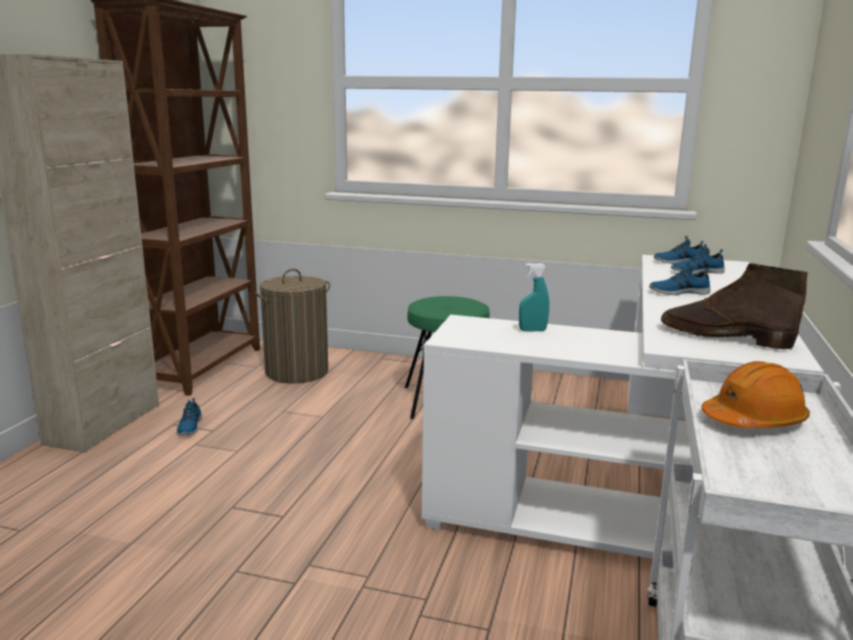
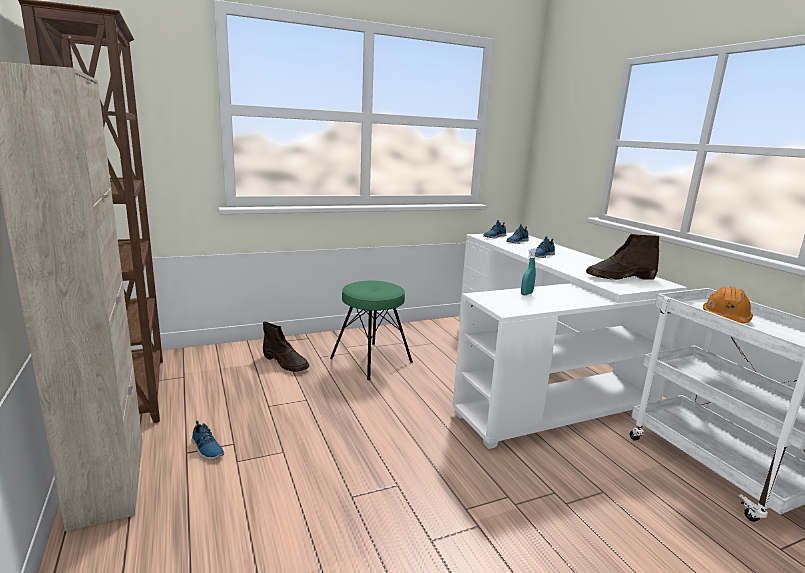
camera: 40 degrees left, 0 degrees up
laundry basket [254,269,330,384] -> none
none -> brown boot [263,321,310,372]

